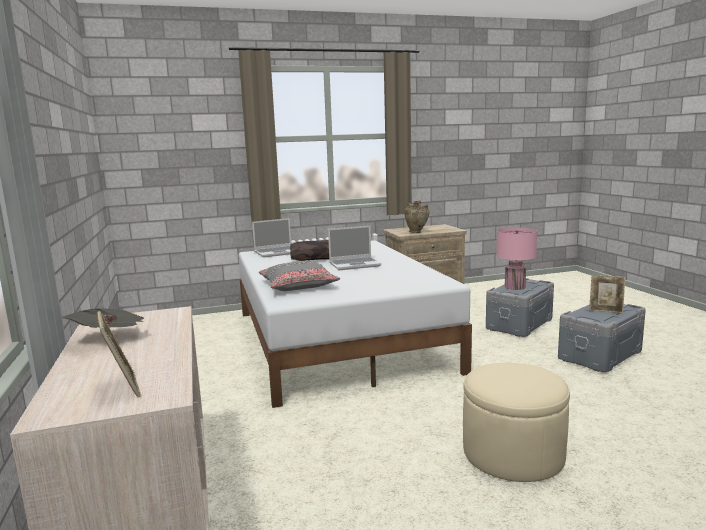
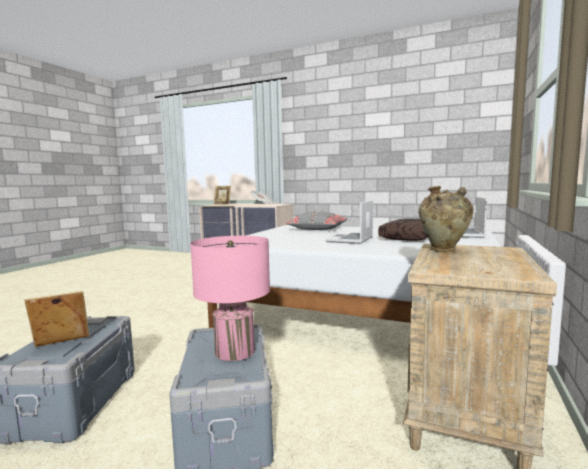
camera: 130 degrees right, 5 degrees down
beige ottoman [463,363,570,482] -> none

